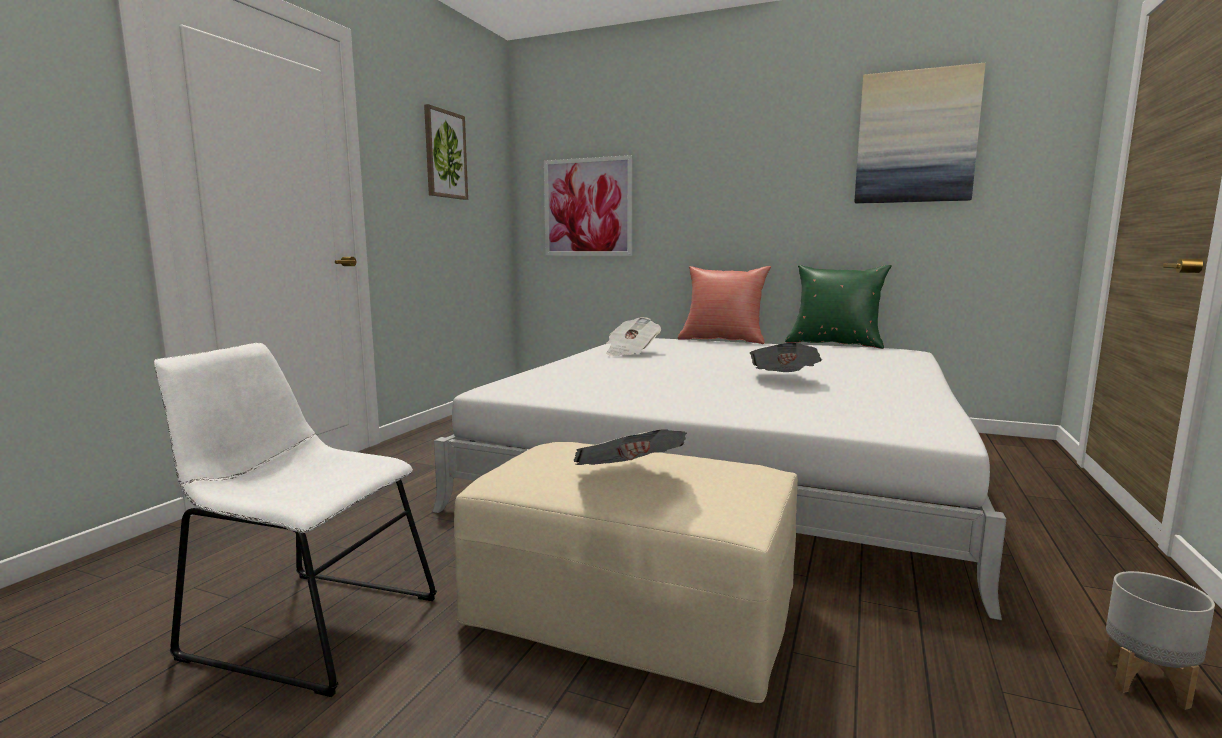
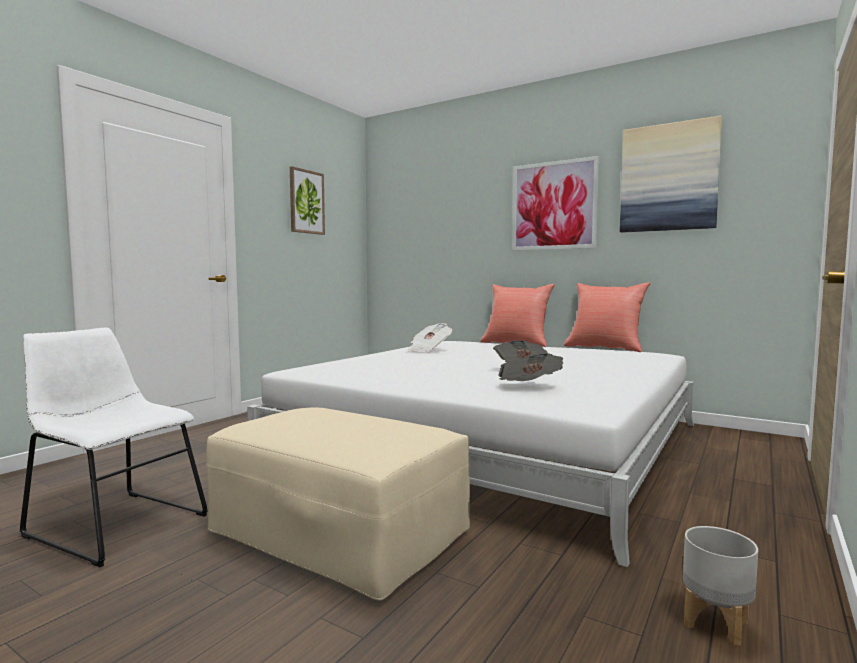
camera: 10 degrees right, 5 degrees down
picture [544,155,633,256] -> picture moved to [512,156,599,251]
newspaper [574,429,687,465] -> newspaper moved to [499,353,564,381]
green pillow [785,265,892,349] -> red pillow [564,282,650,352]

